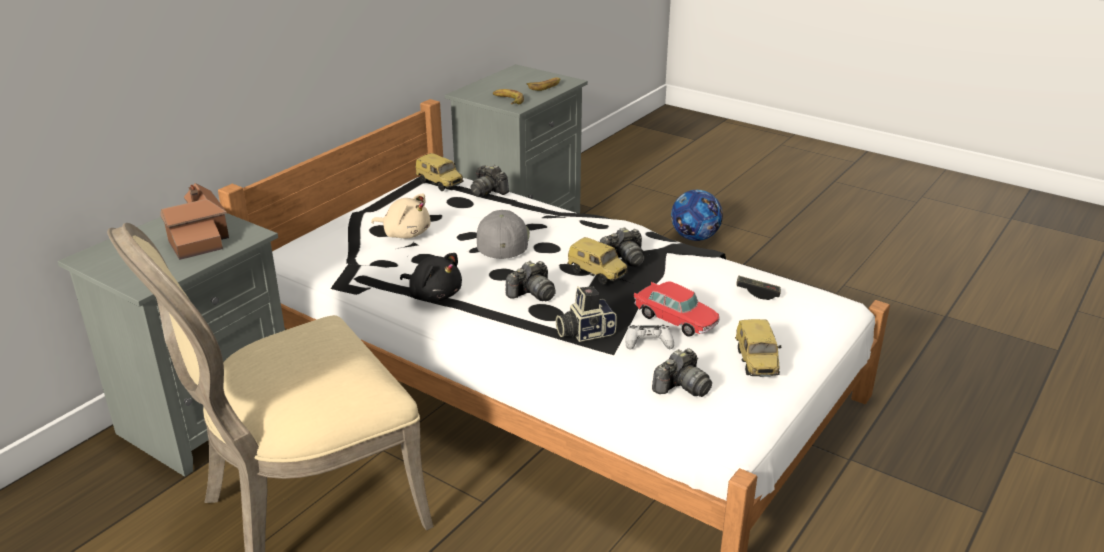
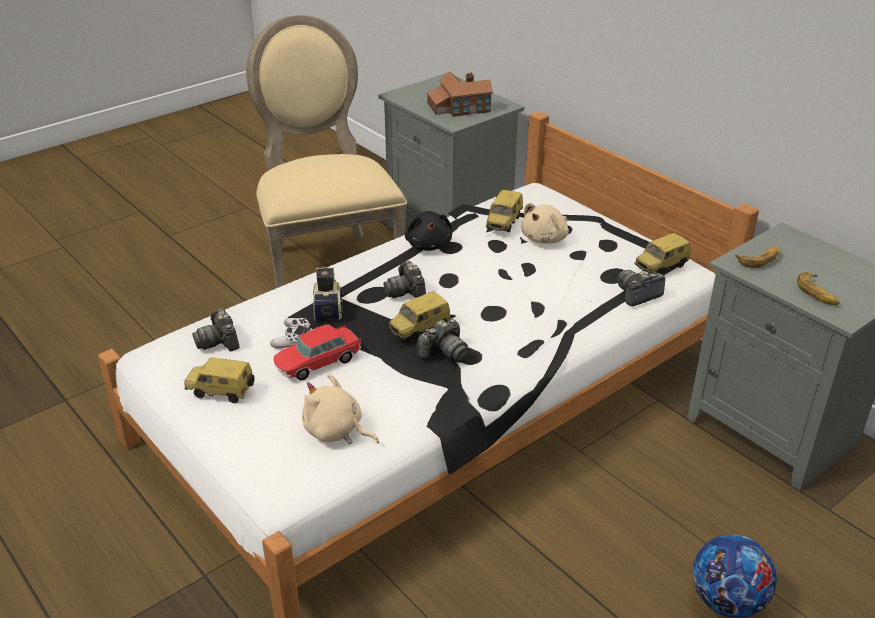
camera: 105 degrees right, 5 degrees up
black plush toy [400,253,462,302] -> black plush toy turned 60 degrees counterclockwise [405,211,452,251]
grey cap [477,210,530,259] -> none
camera [600,227,644,267] -> camera turned 120 degrees counterclockwise [417,319,469,363]
game controller [736,276,781,300] -> beige plush toy [302,373,379,444]
none -> toy car [486,190,524,232]

